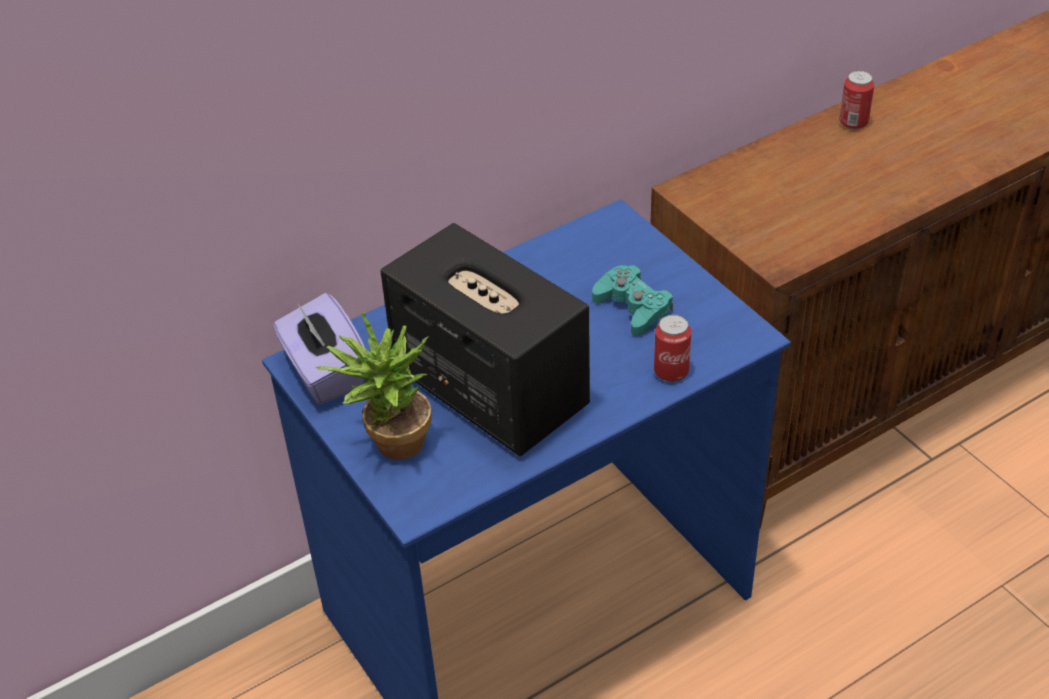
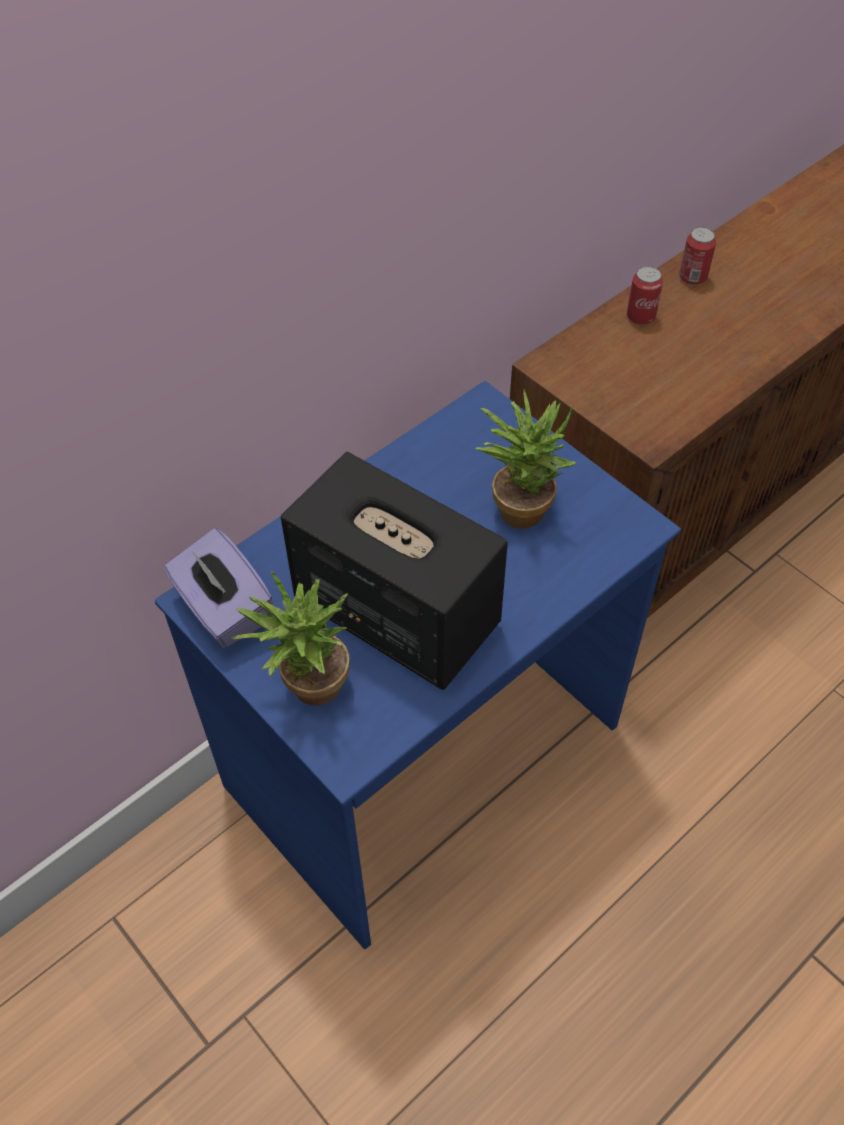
camera: 10 degrees left, 10 degrees up
turquoise game controller [592,265,673,336] -> potted plant [475,389,576,529]
can [654,315,691,382] -> can moved to [627,266,663,325]

